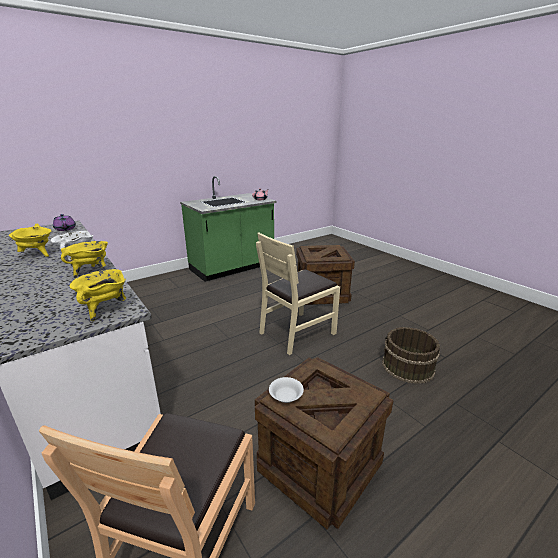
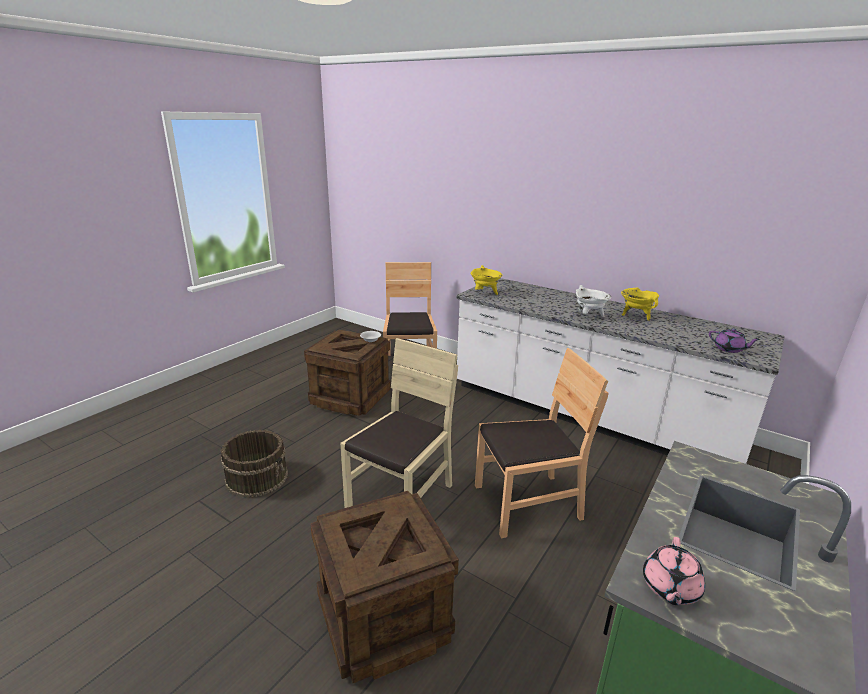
camera: 160 degrees right, 0 degrees up
yellow cooking pot [61,241,108,278] -> none
none -> brown chair [475,348,608,539]

